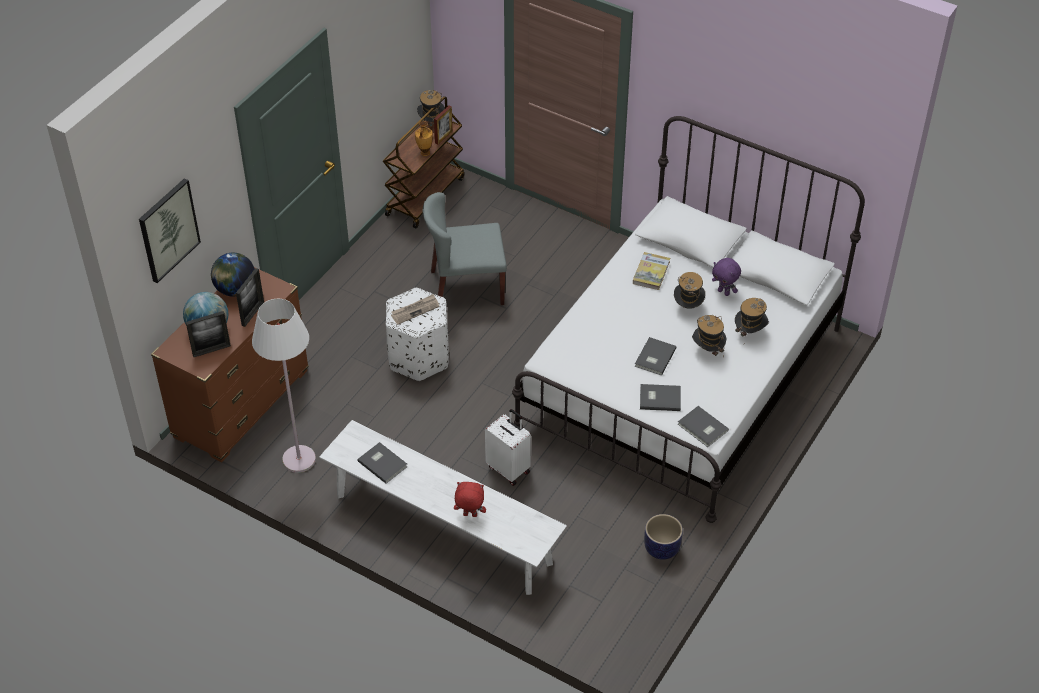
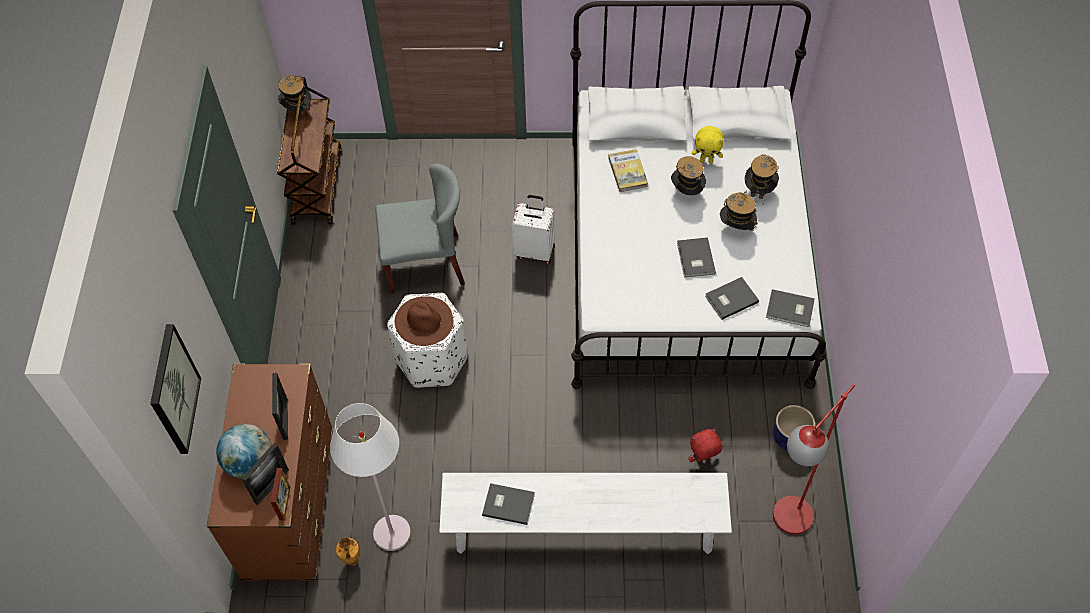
camera: 30 degrees left, 10 degrees up
globe [211,253,255,297] -> none
newspaper [391,294,439,325] -> brown hat [395,296,454,346]
vase [415,121,433,156] -> vase moved to [336,537,360,566]
grey chair [423,192,507,305] -> grey chair turned 150 degrees counterclockwise [375,164,465,294]
picture frame [434,106,453,145] -> picture frame moved to [270,468,290,521]
red plush toy [454,482,486,517] -> red plush toy moved to [689,429,722,462]
white suitcase [485,409,531,486] -> white suitcase moved to [512,195,555,264]
purple plush toy [712,258,741,296] -> yellow plush toy [692,126,724,163]
none -> red floor lamp [773,384,855,535]

